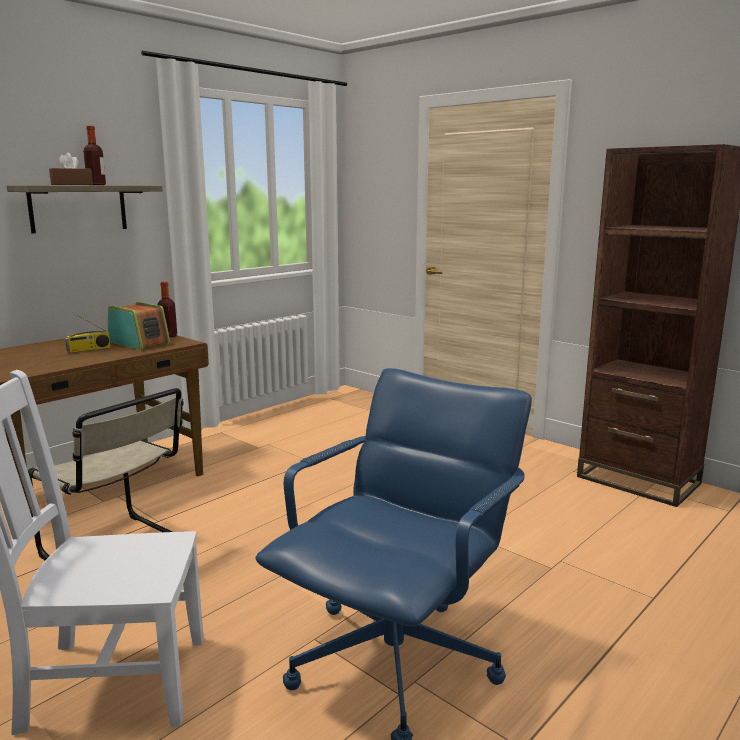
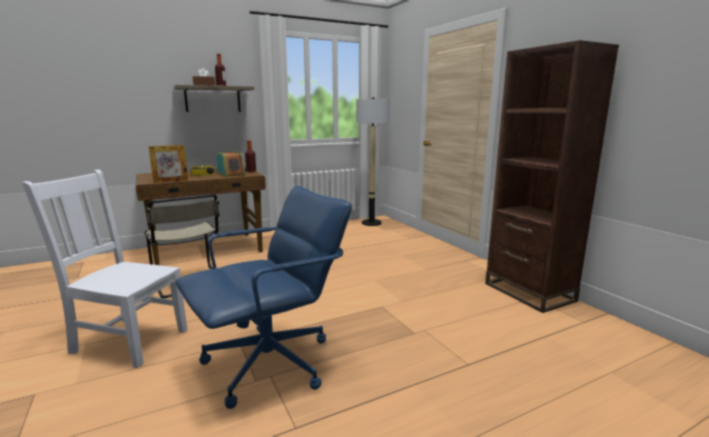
camera: 20 degrees right, 0 degrees up
none -> picture frame [149,145,188,183]
none -> floor lamp [356,97,390,226]

